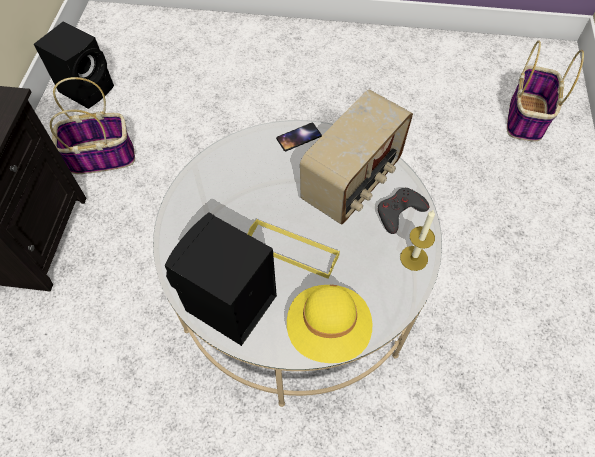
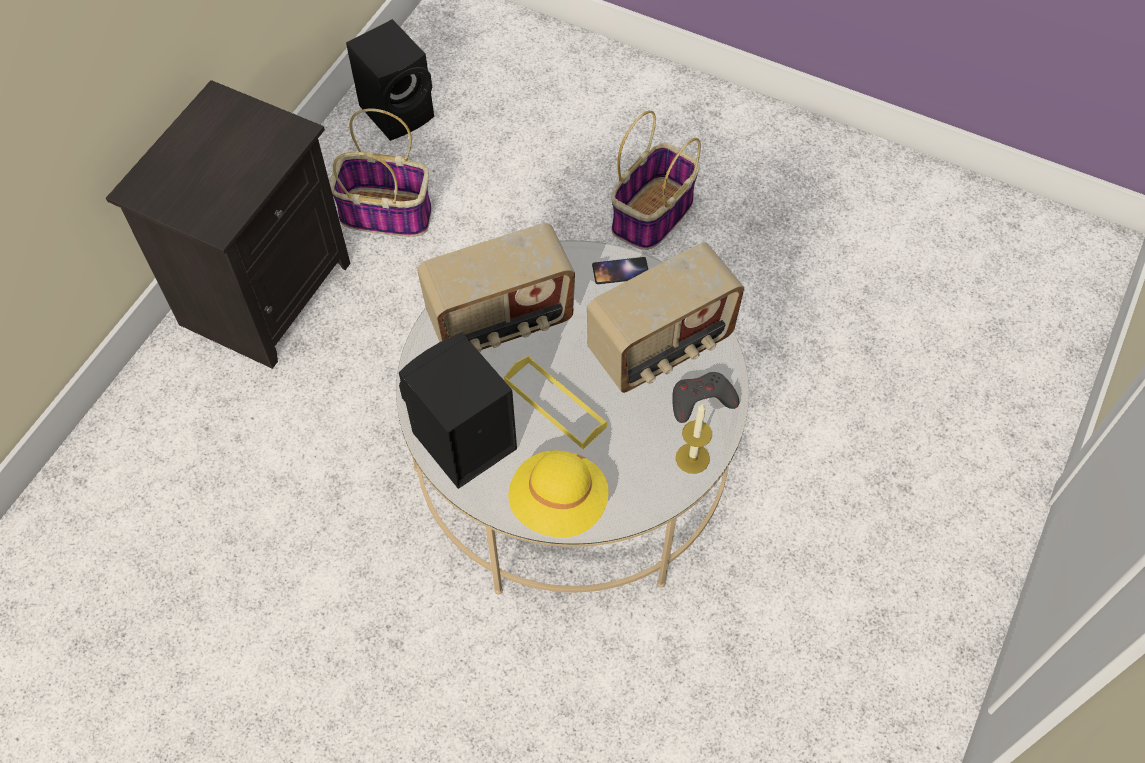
camera: 20 degrees right, 0 degrees up
basket [507,40,584,142] -> basket moved to [611,110,701,250]
none -> radio [417,223,575,352]

